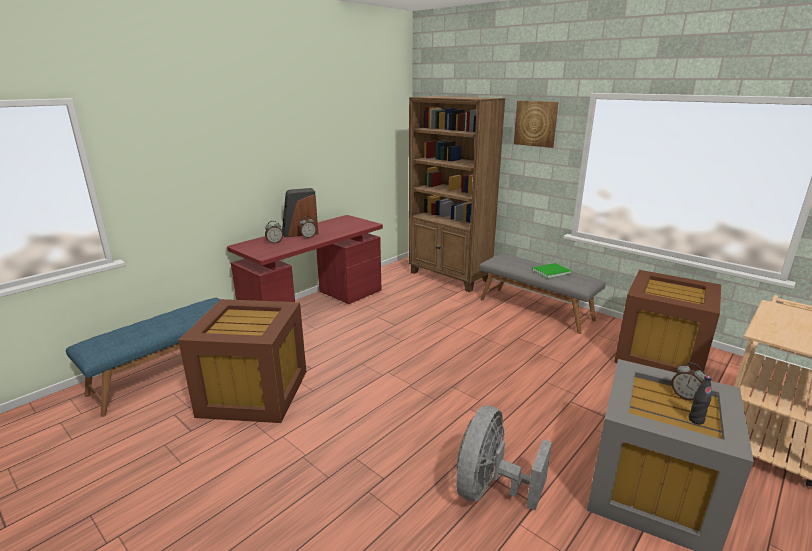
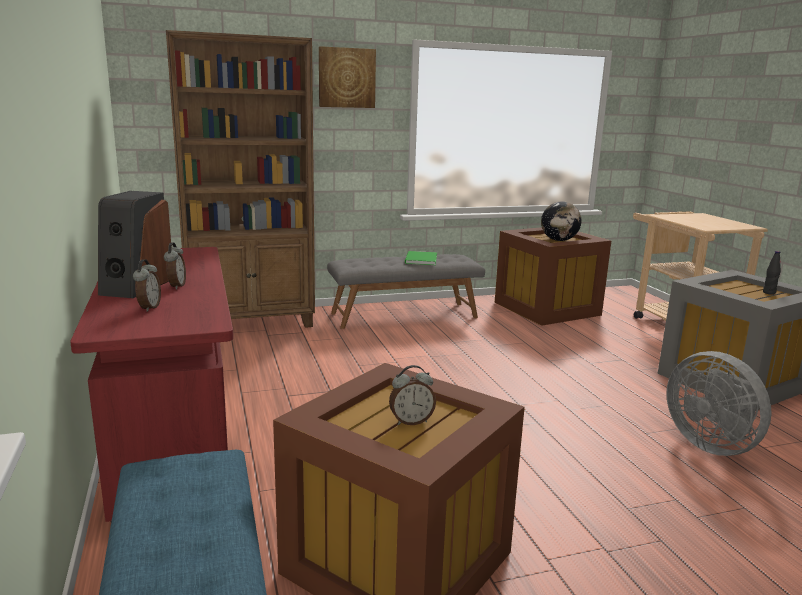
camera: 60 degrees left, 5 degrees down
alarm clock [671,363,706,400] -> alarm clock moved to [389,365,436,425]
none -> globe [541,201,581,241]

